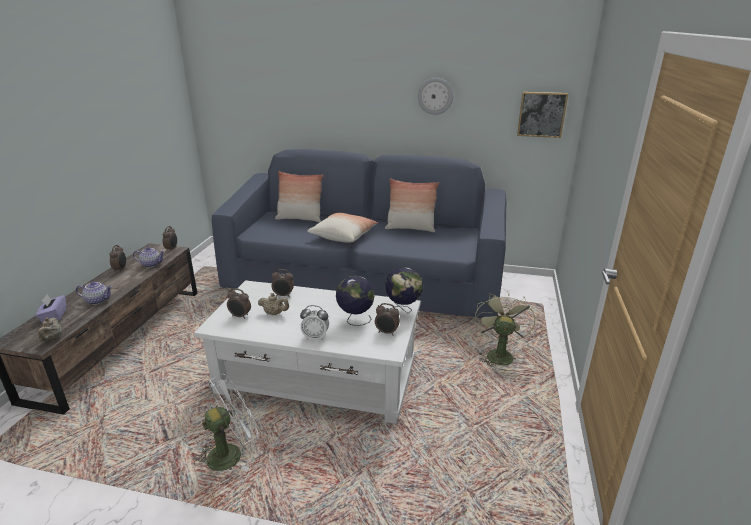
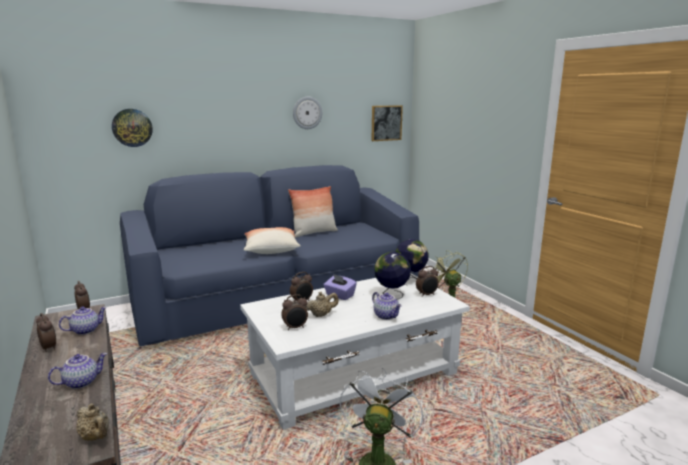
camera: 40 degrees left, 10 degrees down
purple tissue box [36,294,66,323] -> purple tissue box moved to [324,274,357,300]
pillow [275,171,323,222] -> none
alarm clock [300,305,329,341] -> teapot [372,292,402,320]
none -> wall clock [112,109,153,147]

